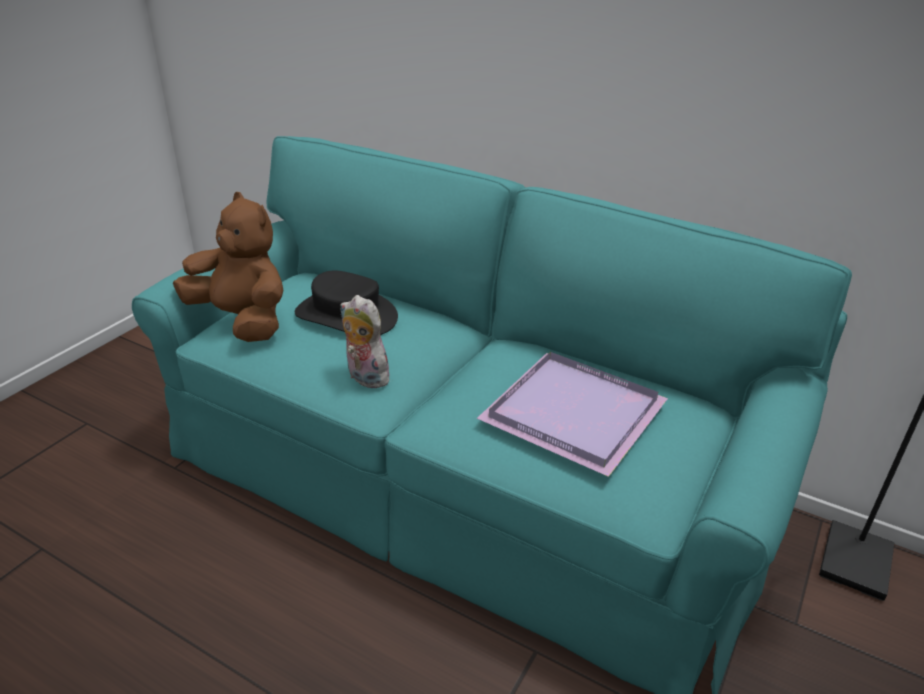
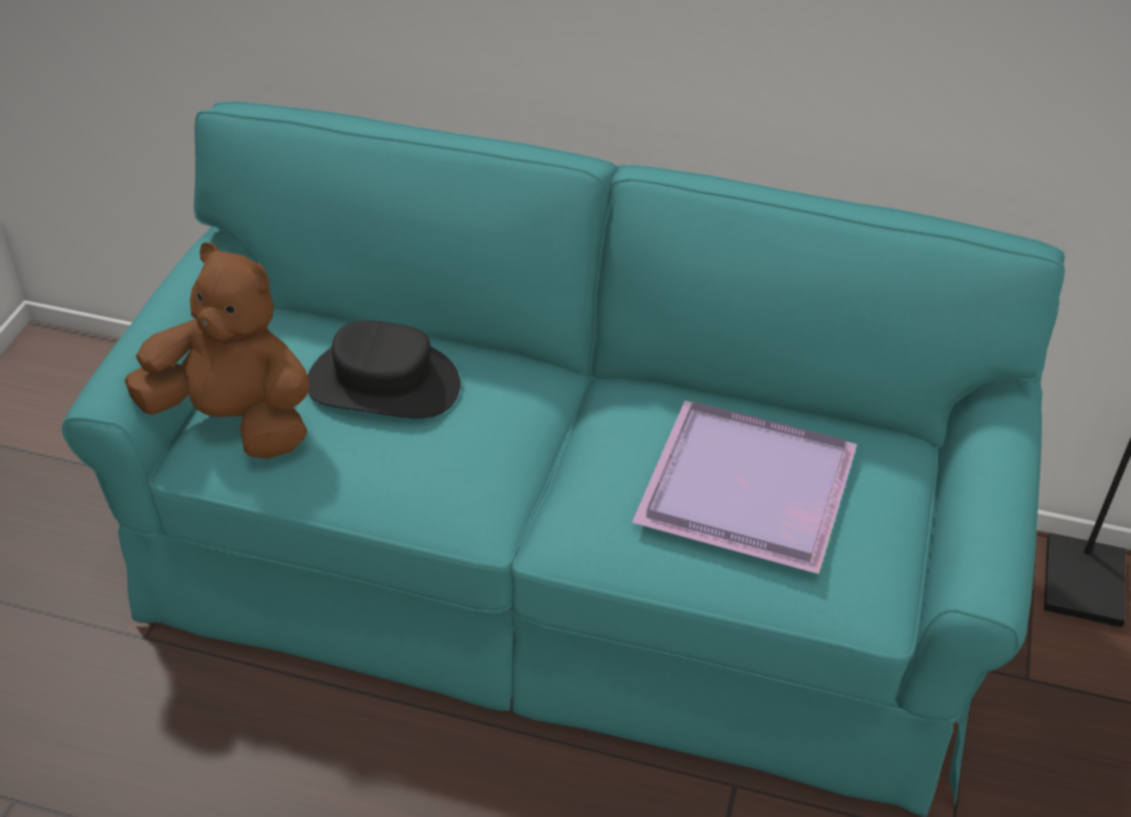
camera: 15 degrees left, 10 degrees up
plush toy [340,295,389,389] -> none

